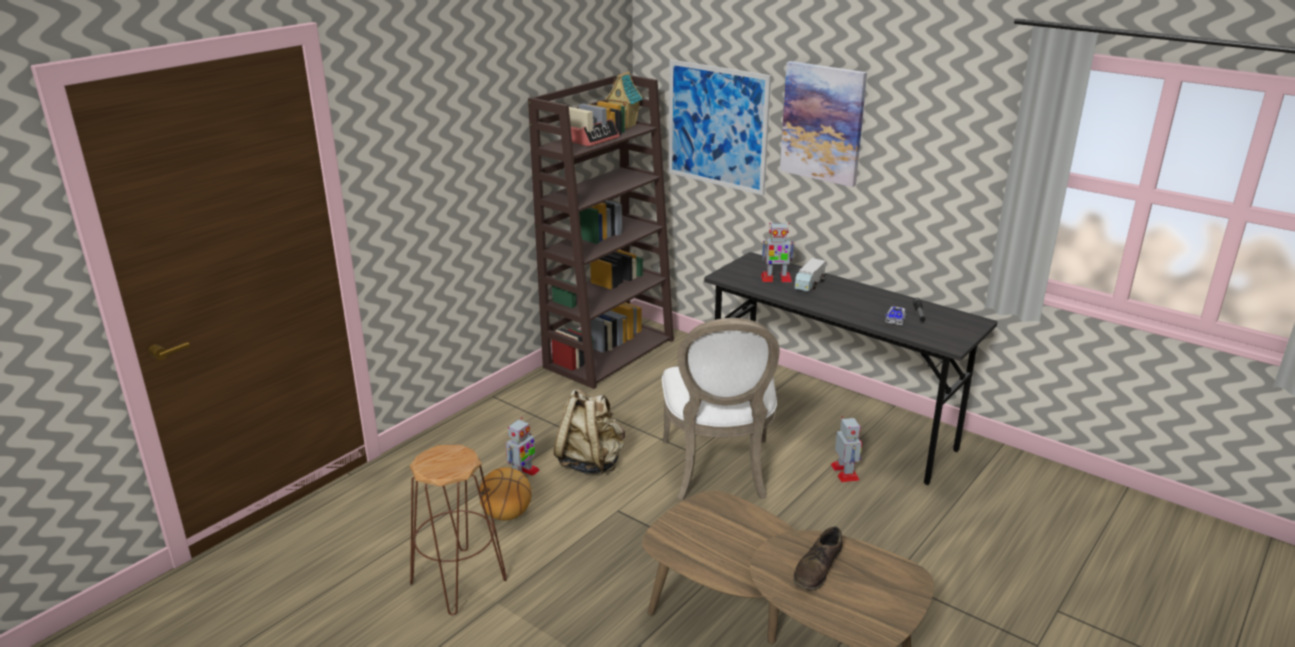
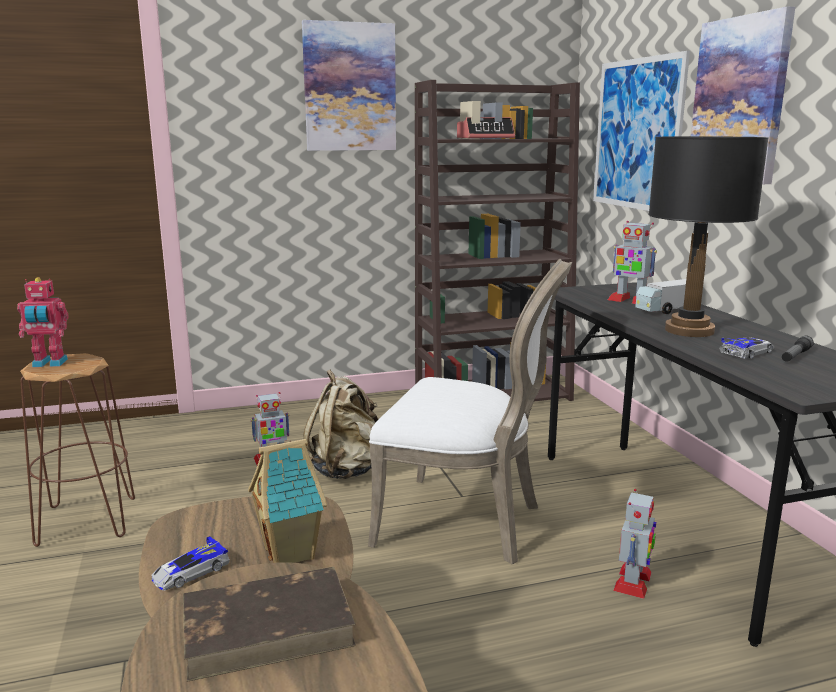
camera: 35 degrees right, 10 degrees down
basketball [479,467,532,520] -> none
toy house [605,71,643,129] -> toy house moved to [248,439,327,563]
white chair [662,318,780,500] -> white chair turned 105 degrees counterclockwise [368,259,572,565]
brown shoe [793,526,843,590] -> brown book [183,567,356,682]
none -> toy robot [17,277,69,367]
none -> toy car [151,536,230,591]
none -> picture [302,20,396,151]
none -> black table lamp [649,136,769,337]

